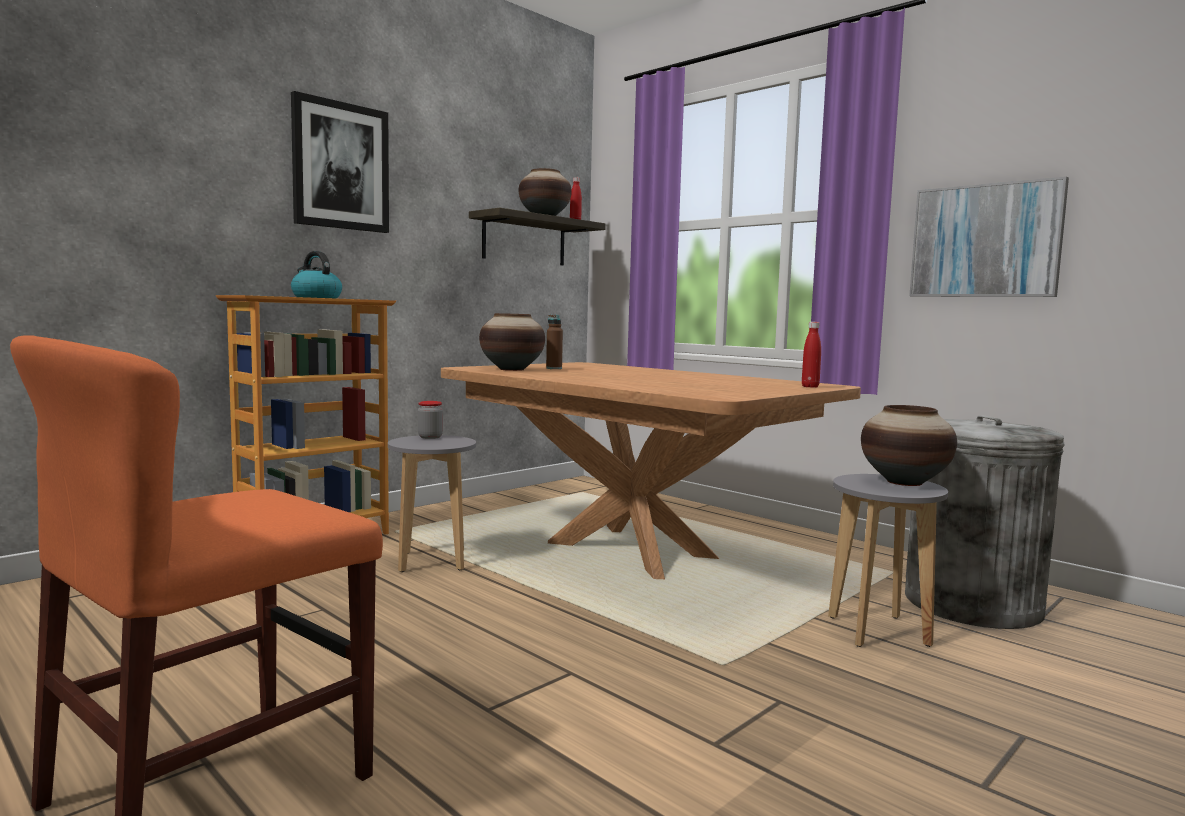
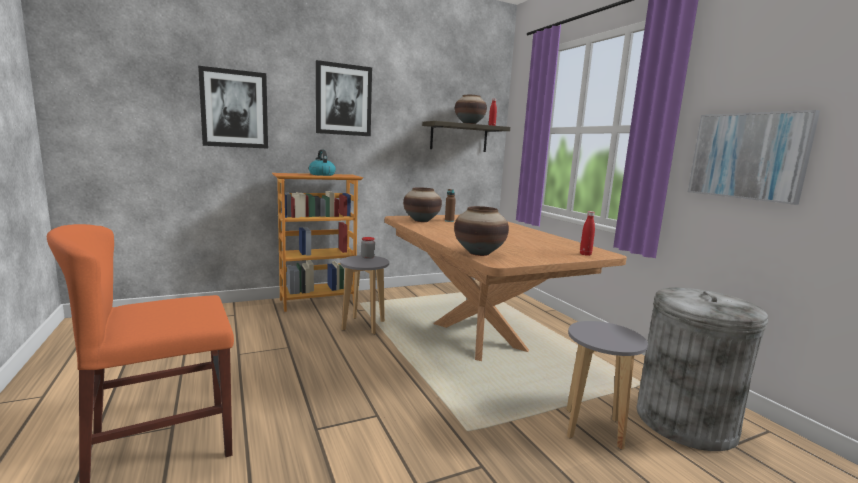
camera: 20 degrees right, 5 degrees up
vase [861,405,957,486] -> vase moved to [454,206,509,256]
none -> picture [198,66,268,149]

